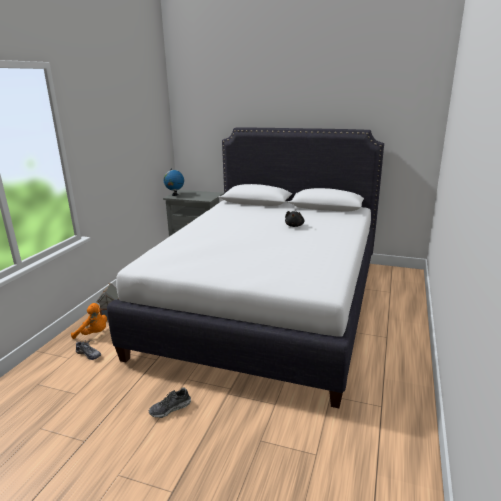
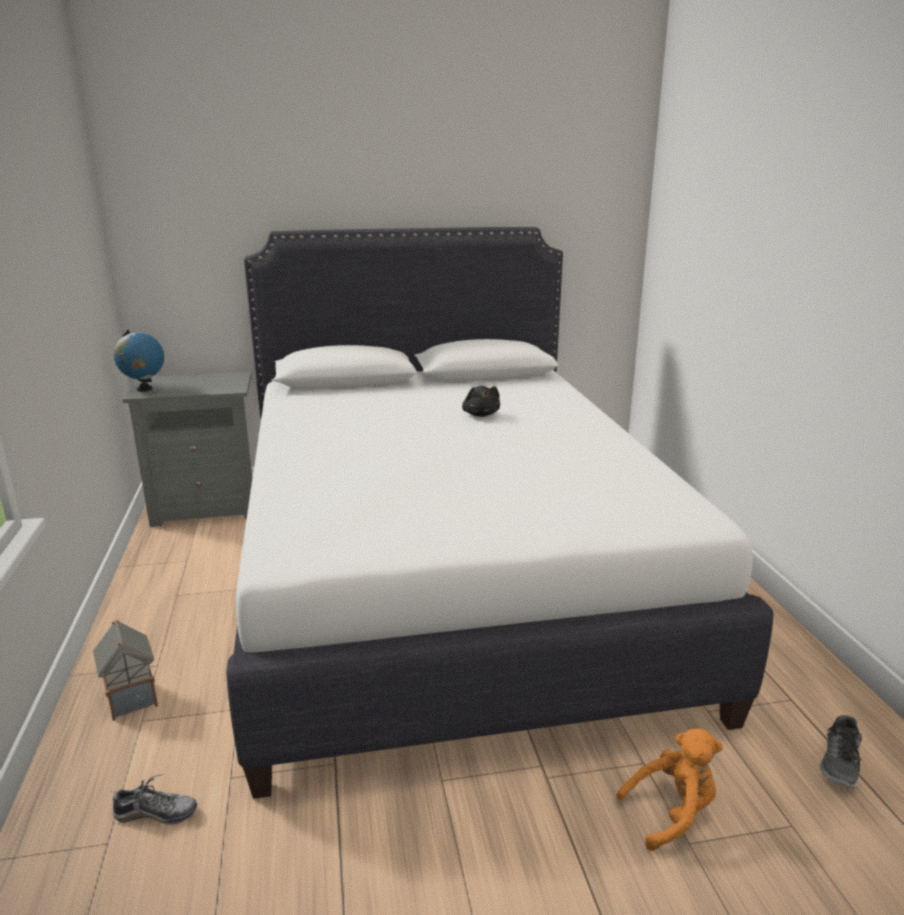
camera: 30 degrees left, 0 degrees up
orange plush toy [71,303,107,339] -> orange plush toy moved to [616,729,723,851]
shoe [149,387,191,418] -> shoe moved to [820,715,862,788]

